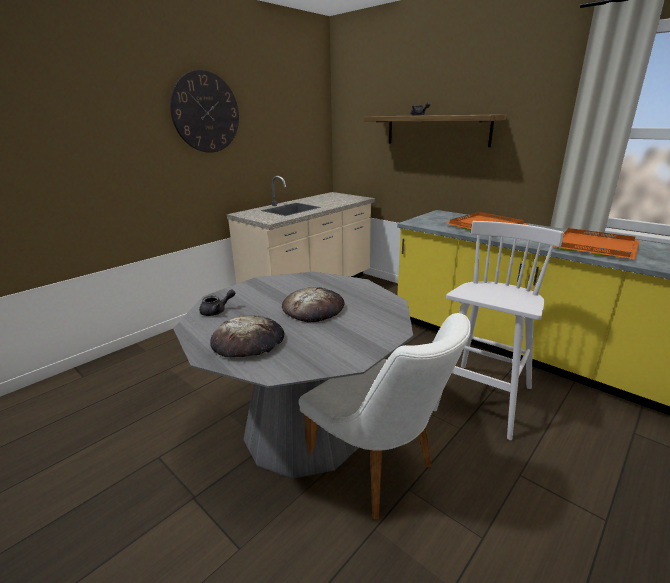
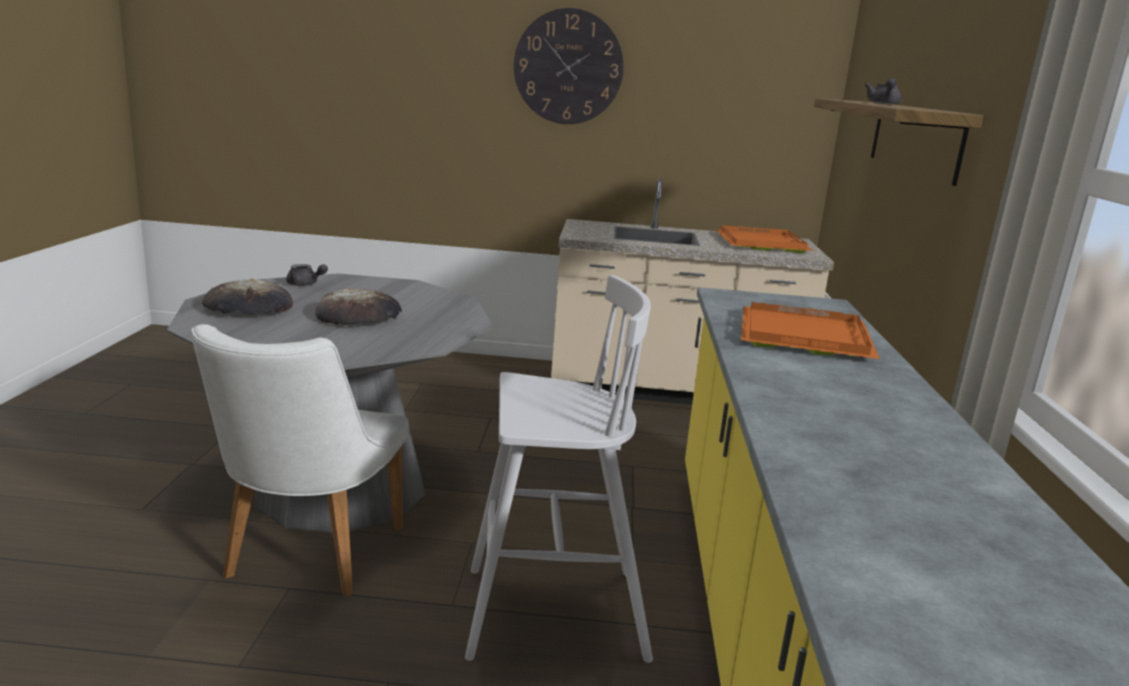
camera: 50 degrees right, 5 degrees down
orange tray [554,228,639,259] -> orange tray moved to [716,225,813,253]

